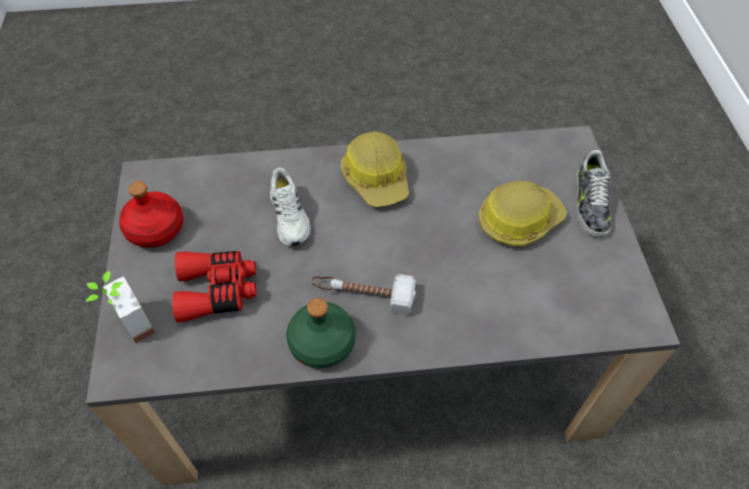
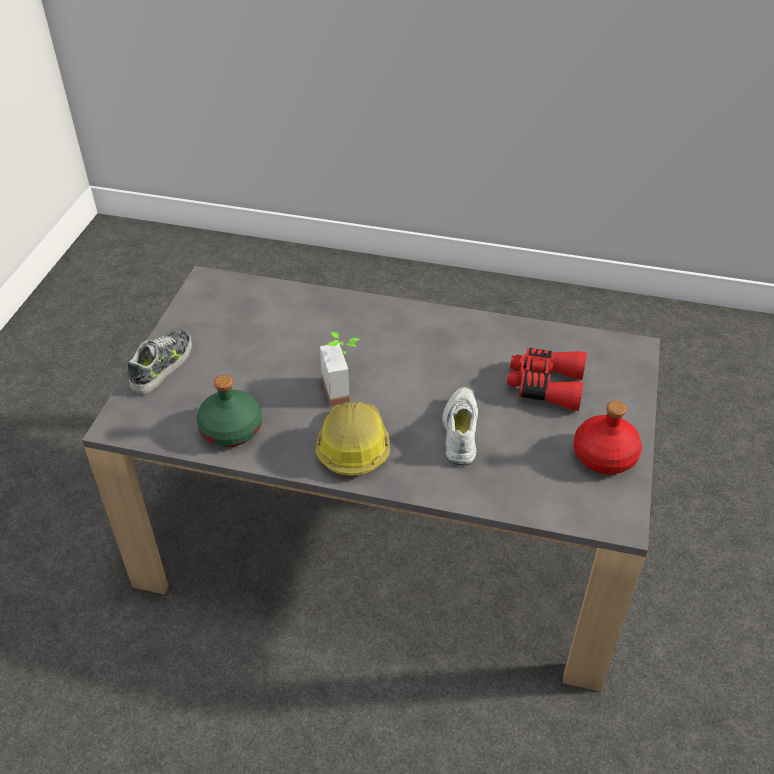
camera: 160 degrees left, 10 degrees down
potted plant [86,271,156,343] -> potted plant moved to [320,332,360,407]
green bottle [286,298,356,368] -> green bottle moved to [197,375,262,447]
hammer [311,274,416,315] -> none
hard hat [479,181,567,246] -> none

